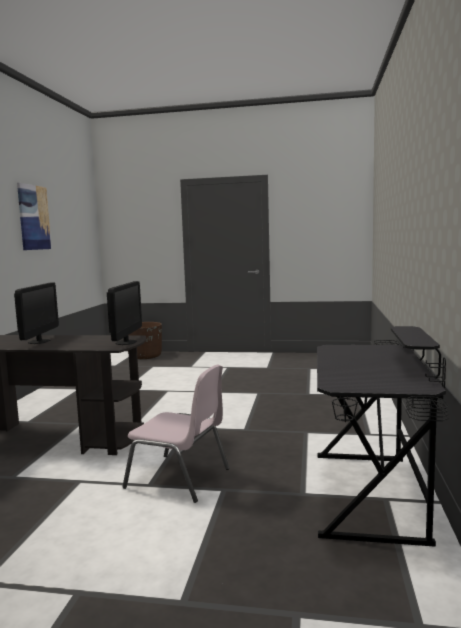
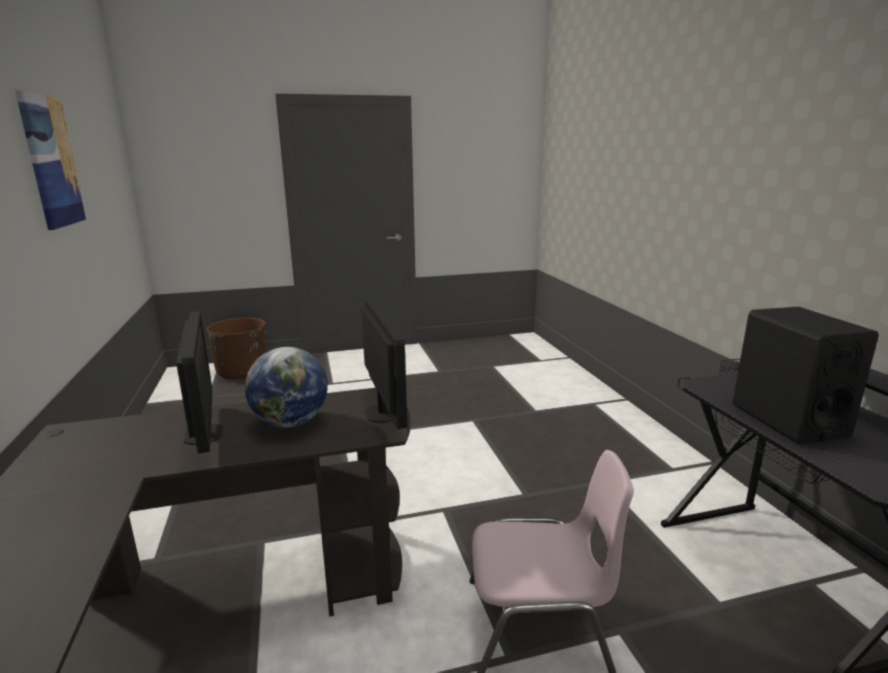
camera: 25 degrees left, 10 degrees up
none -> globe [245,347,328,428]
none -> black speaker [733,307,879,444]

